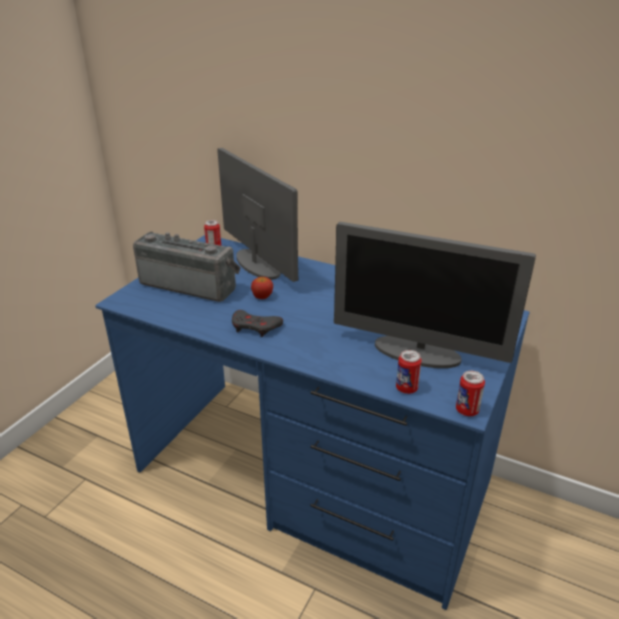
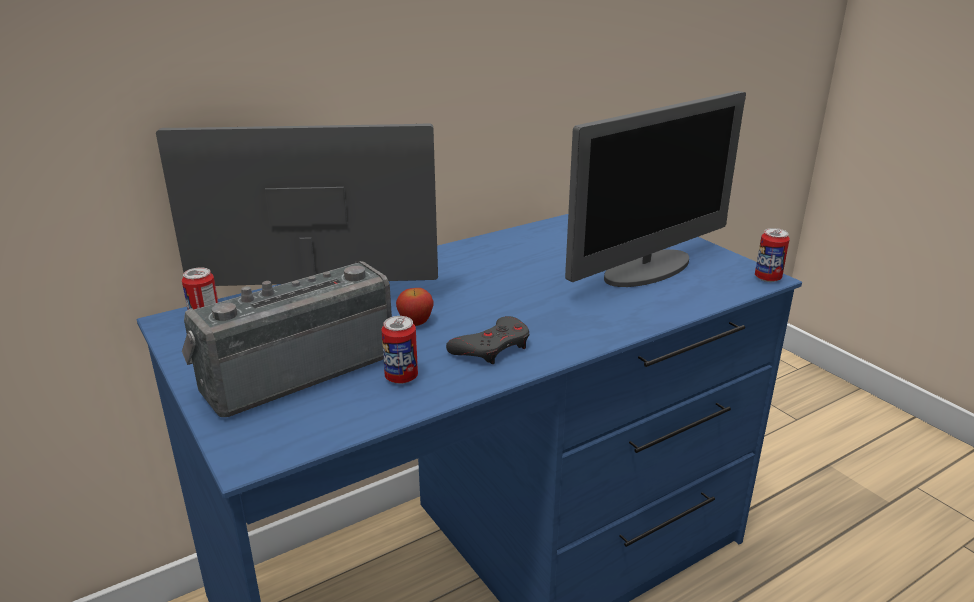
camera: 60 degrees left, 5 degrees down
can [396,350,422,394] -> can moved to [381,316,418,384]

